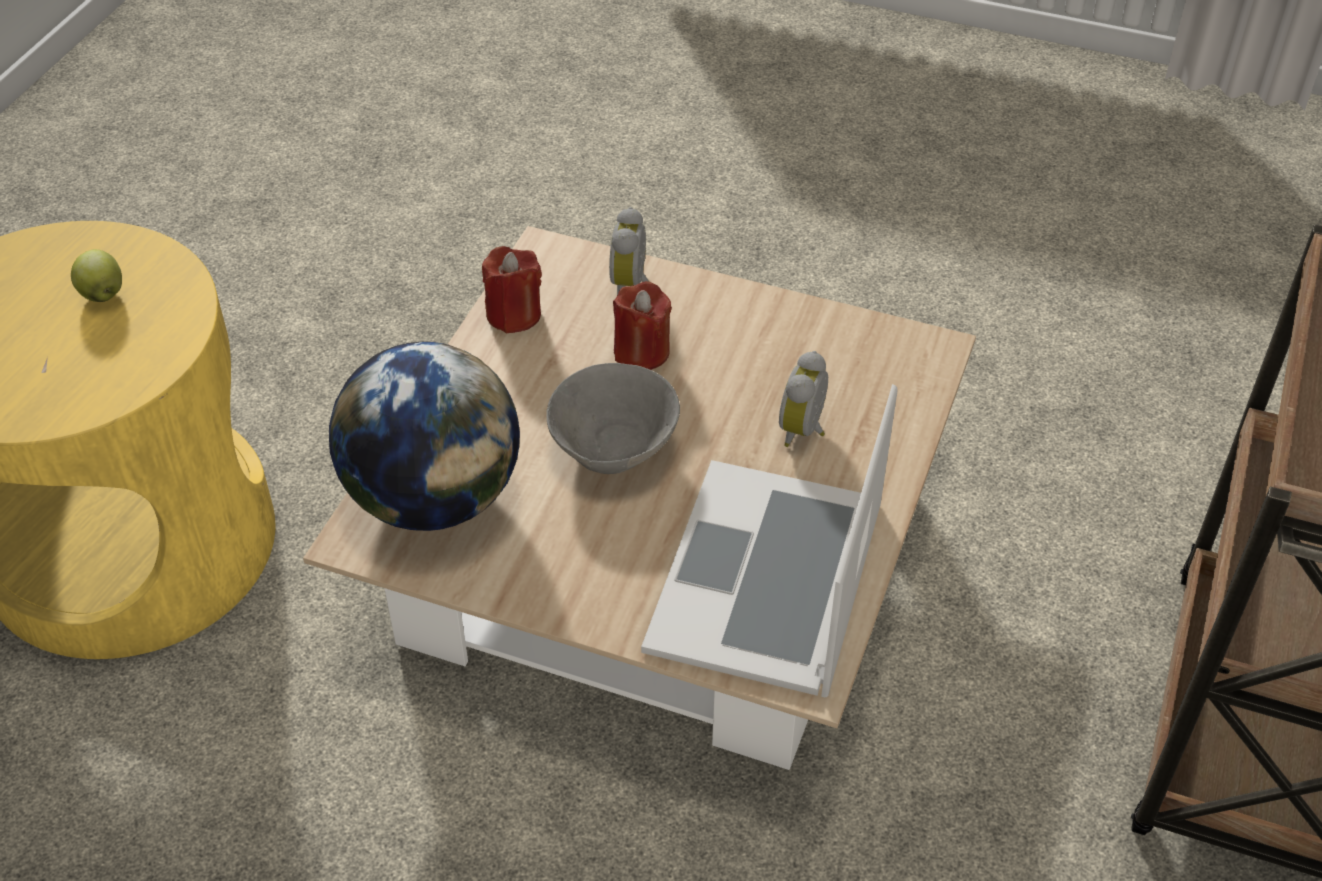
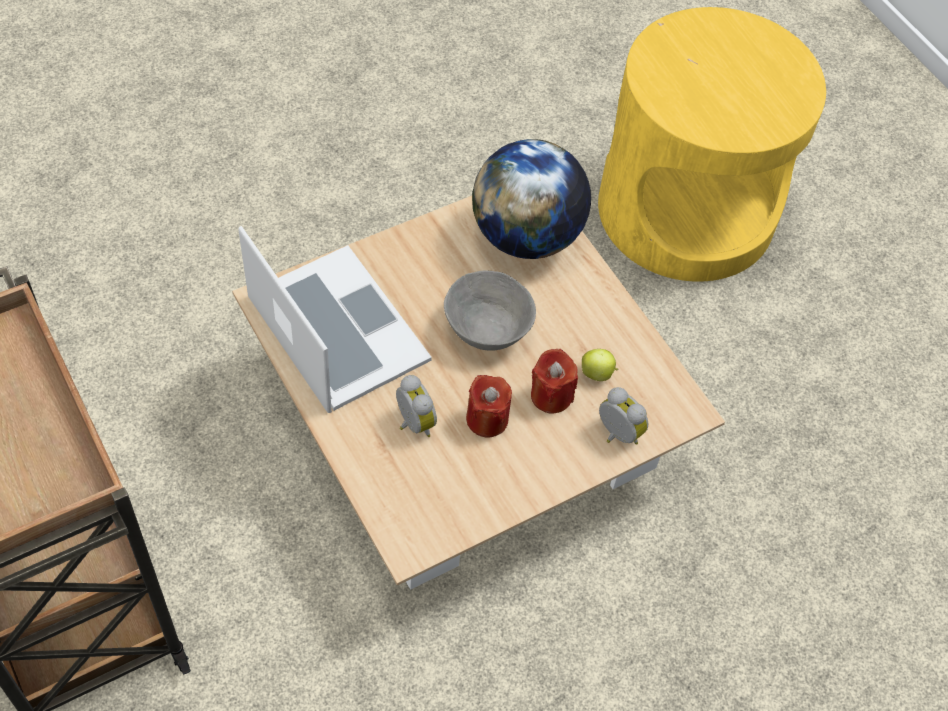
camera: 125 degrees right, 10 degrees up
apple [71,249,122,302] -> apple moved to [582,349,619,381]
red candle [482,246,542,333] -> red candle moved to [466,375,512,437]

